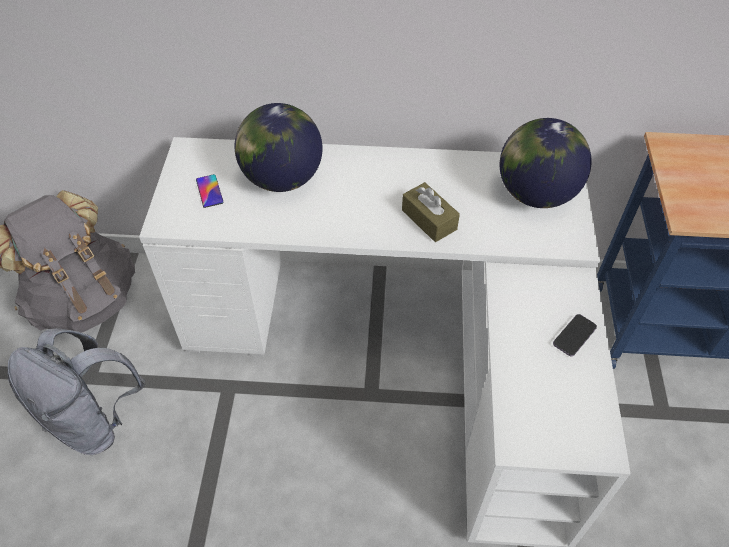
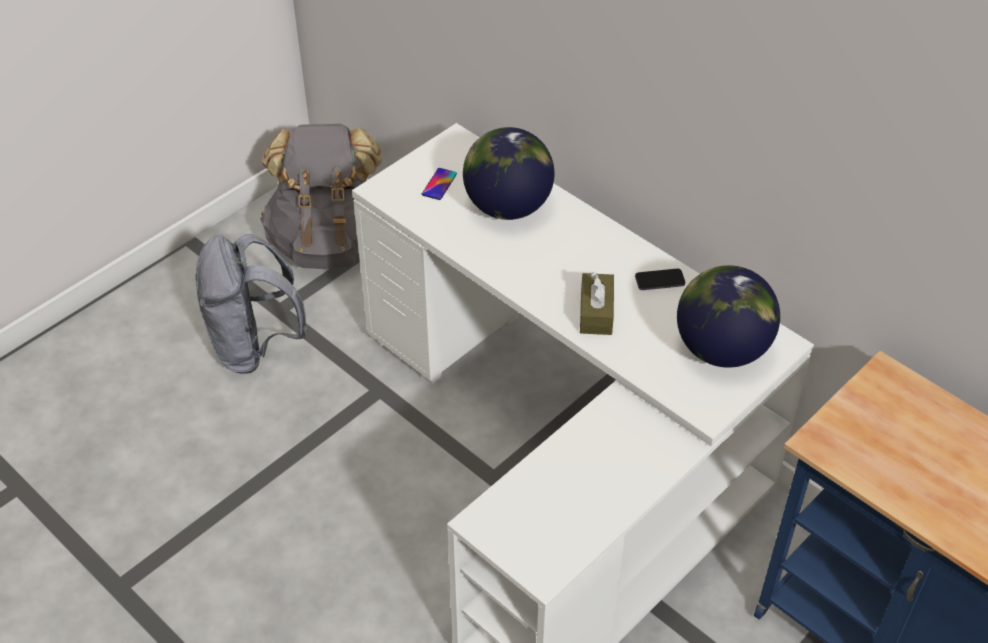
camera: 40 degrees right, 5 degrees down
phone [553,314,597,357] -> phone moved to [635,268,685,290]

